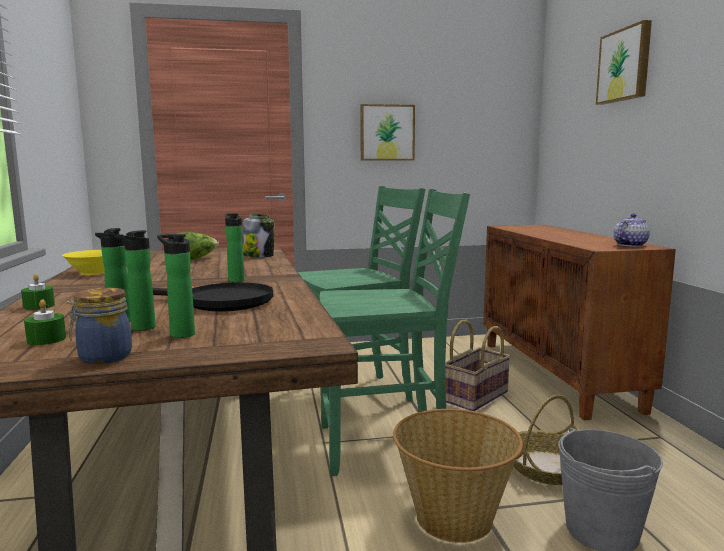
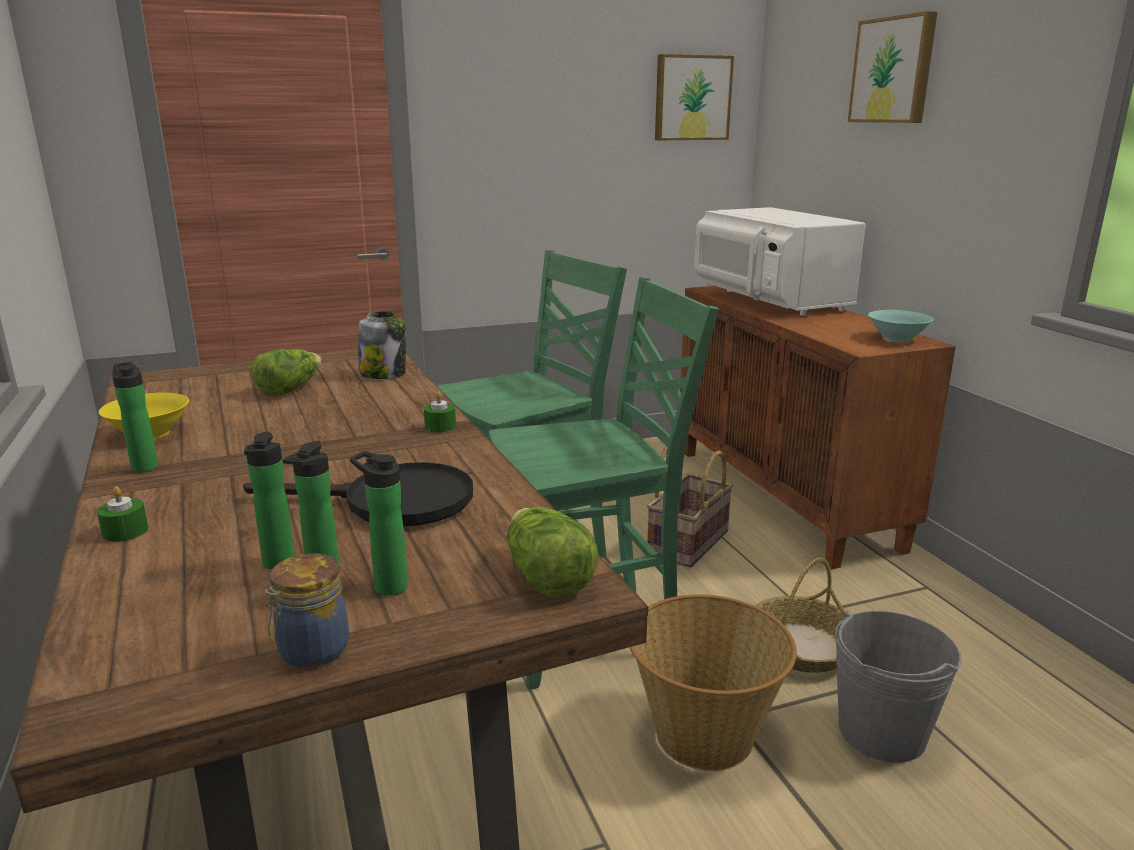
camera: 10 degrees left, 10 degrees up
green candle [24,299,66,345] -> green candle moved to [424,391,456,433]
bottle [225,213,244,283] -> bottle moved to [112,362,158,472]
picture [360,104,415,161] -> picture moved to [655,54,734,140]
teapot [614,213,650,247] -> turquoise bowl [868,310,933,342]
none -> lettuce [507,507,598,598]
none -> white microwave [694,207,866,316]

